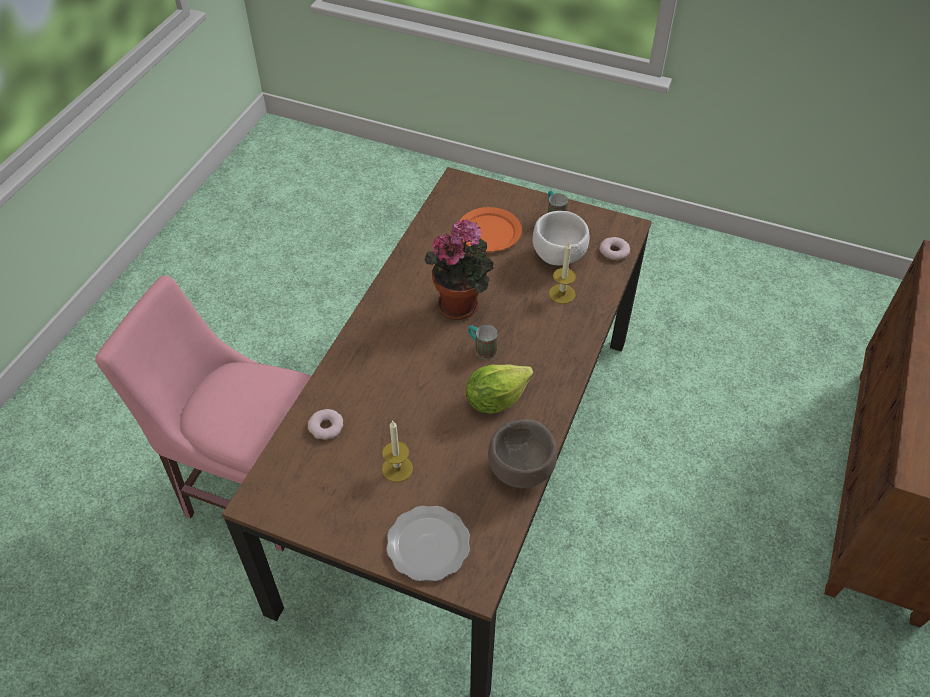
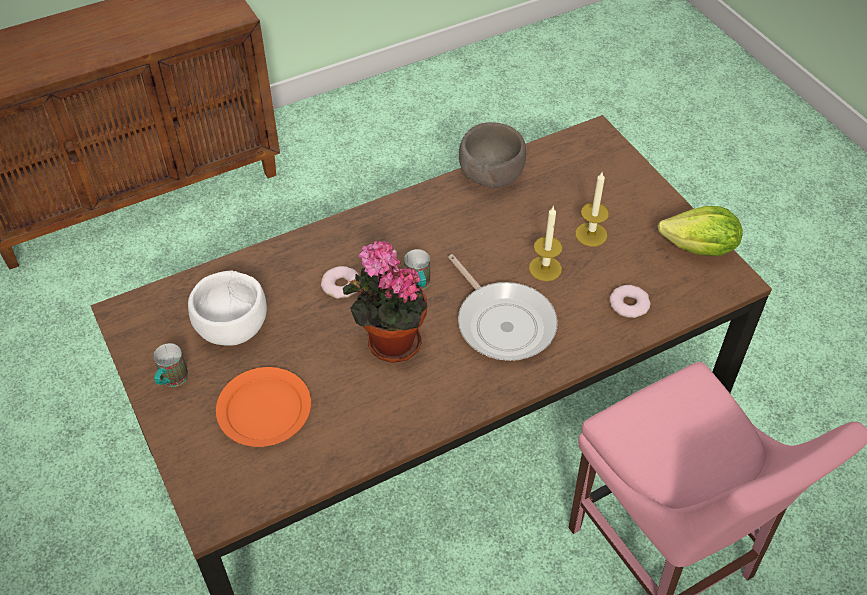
camera: 140 degrees left, 0 degrees up
plate [386,506,470,581] -> none
lettuce [466,364,534,414] -> lettuce moved to [658,206,743,256]
candle [549,242,576,304] -> candle moved to [529,207,562,281]
donut [599,237,630,260] -> donut moved to [321,266,359,299]
none -> frying pan [448,254,558,361]

